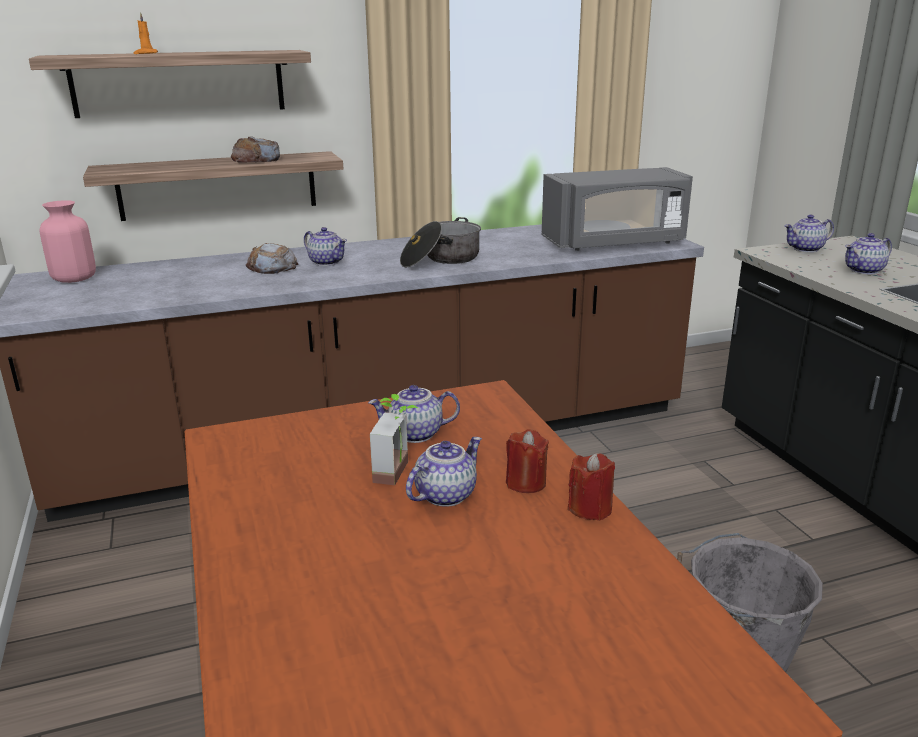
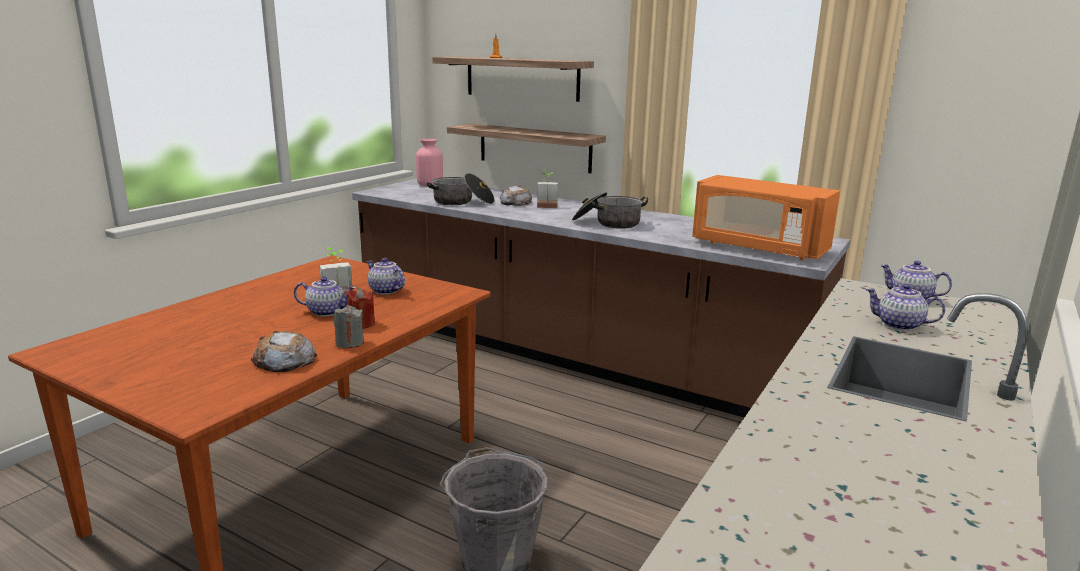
camera: 50 degrees right, 5 degrees down
bread [231,136,280,162] -> bread moved to [251,331,317,372]
teapot [304,227,347,266] -> potted plant [537,169,558,208]
grey microwave [542,167,693,251] -> orange microwave [692,175,840,260]
red candle [568,453,615,521] -> grey candle [333,305,364,348]
none -> cooking pot [427,173,495,205]

